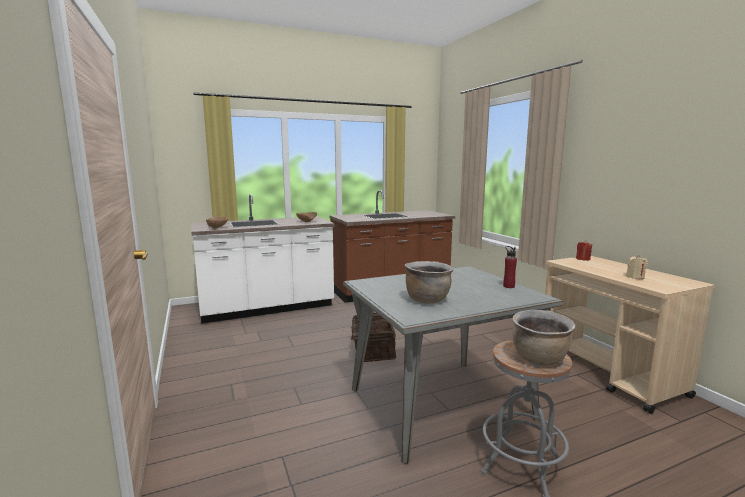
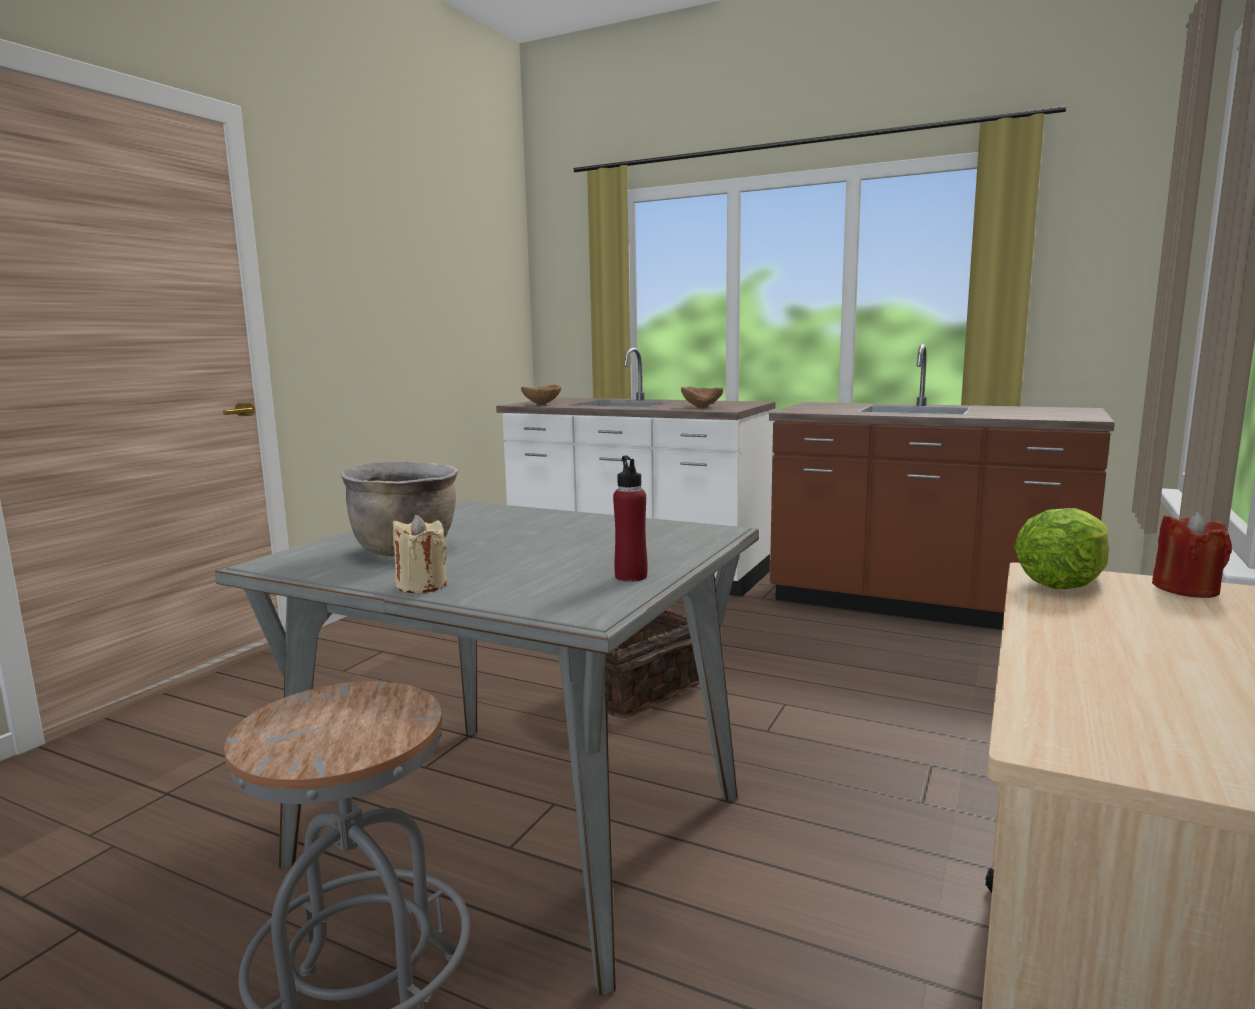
camera: 50 degrees right, 0 degrees up
brown cooking pot [513,310,575,366] -> none
beige candle [626,255,648,279] -> beige candle moved to [393,515,447,593]
none -> lettuce [1014,508,1109,589]

